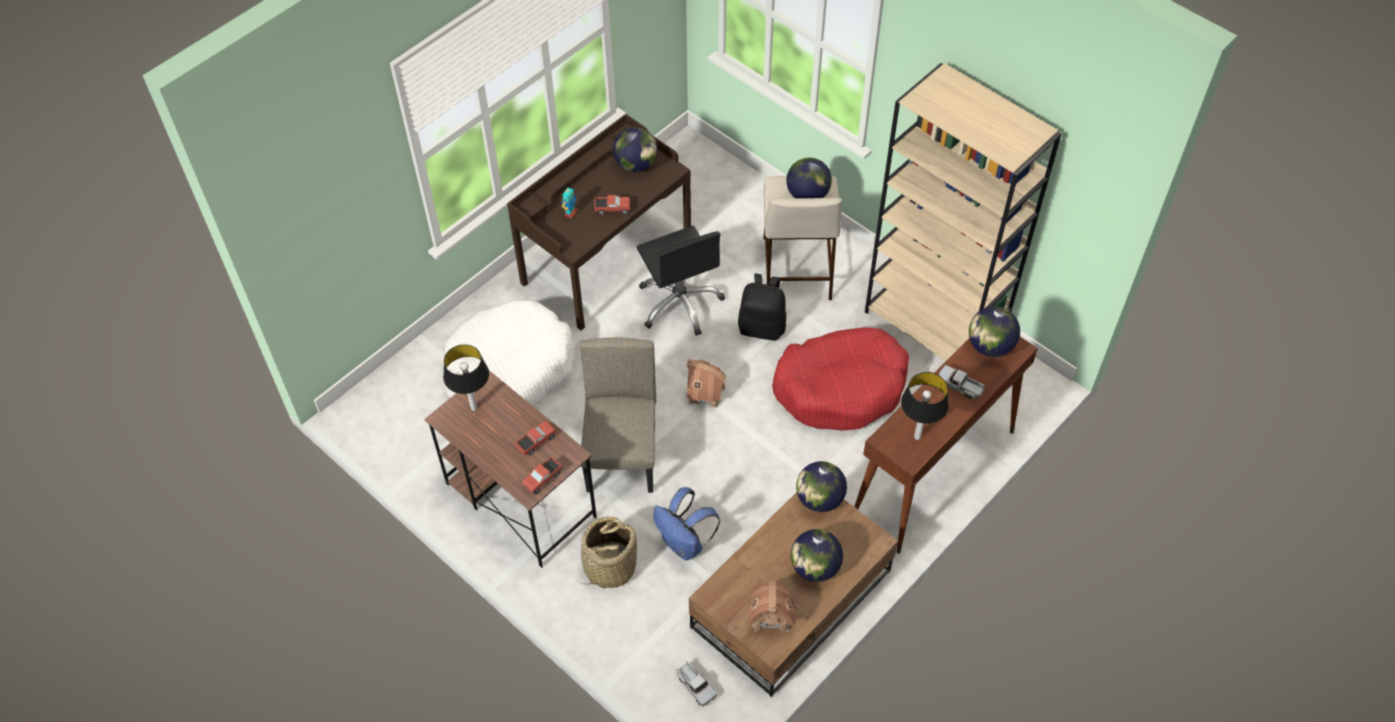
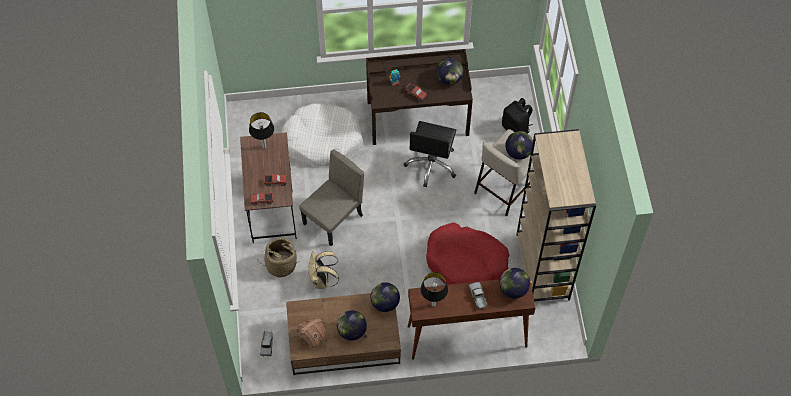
camera: 40 degrees right, 5 degrees up
blue backpack [653,487,720,560] -> beige backpack [308,251,339,289]
toy house [686,359,726,407] -> none
black backpack [738,274,786,341] -> black backpack moved to [502,98,533,134]

